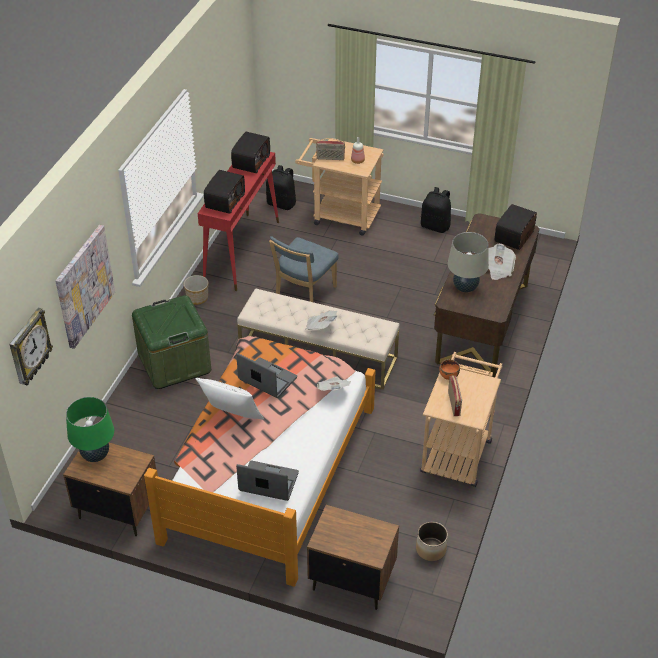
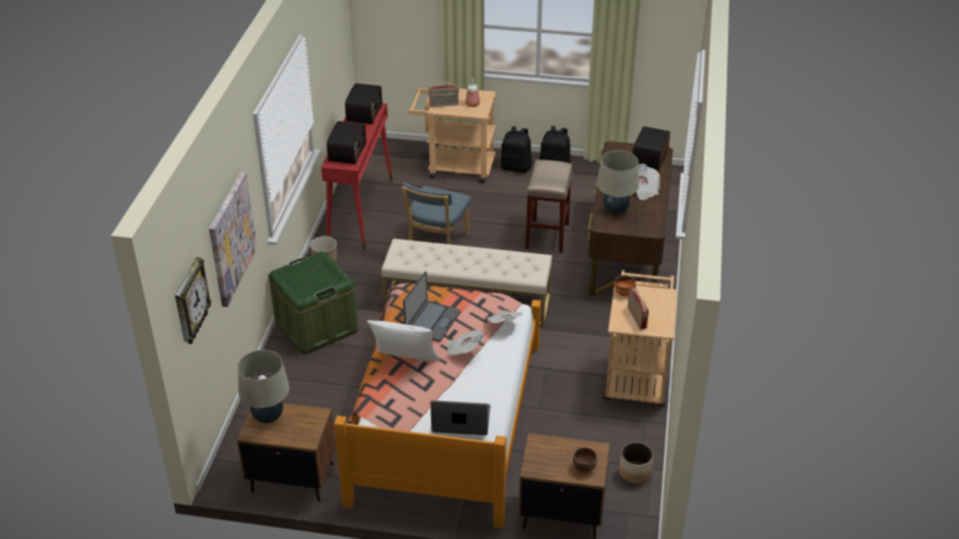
camera: 10 degrees left, 5 degrees down
green table lamp [66,397,114,462] -> beige table lamp [238,350,289,423]
laptop [236,353,297,398] -> laptop turned 90 degrees clockwise [403,271,461,342]
black backpack [266,165,296,210] -> black backpack moved to [501,126,532,173]
newspaper [305,310,337,330] -> newspaper moved to [447,330,484,356]
none -> beige stool [525,160,573,253]
none -> brown bowl [573,447,597,472]

